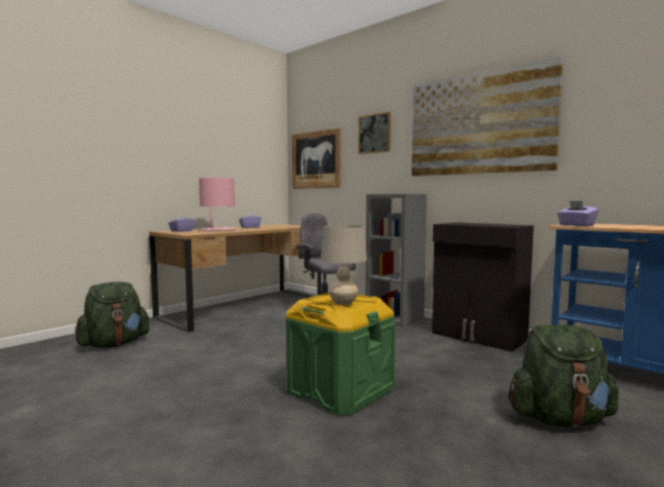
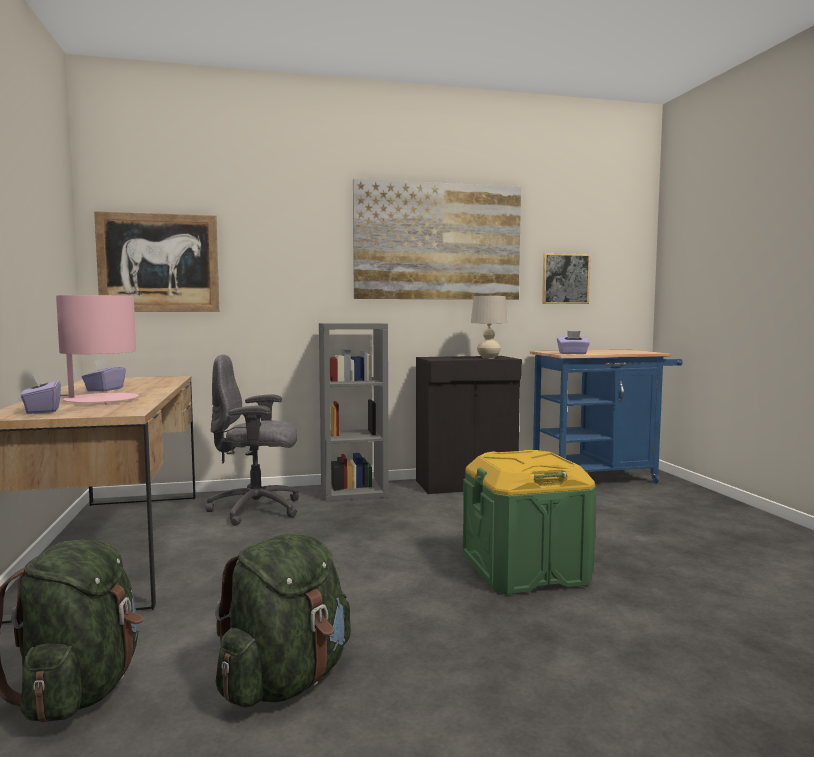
camera: 55 degrees left, 0 degrees up
beige table lamp [321,225,367,305] -> beige table lamp moved to [471,296,508,359]
picture [358,112,391,154] -> picture moved to [542,253,591,304]
green backpack [509,325,619,427] -> green backpack moved to [215,533,351,708]

